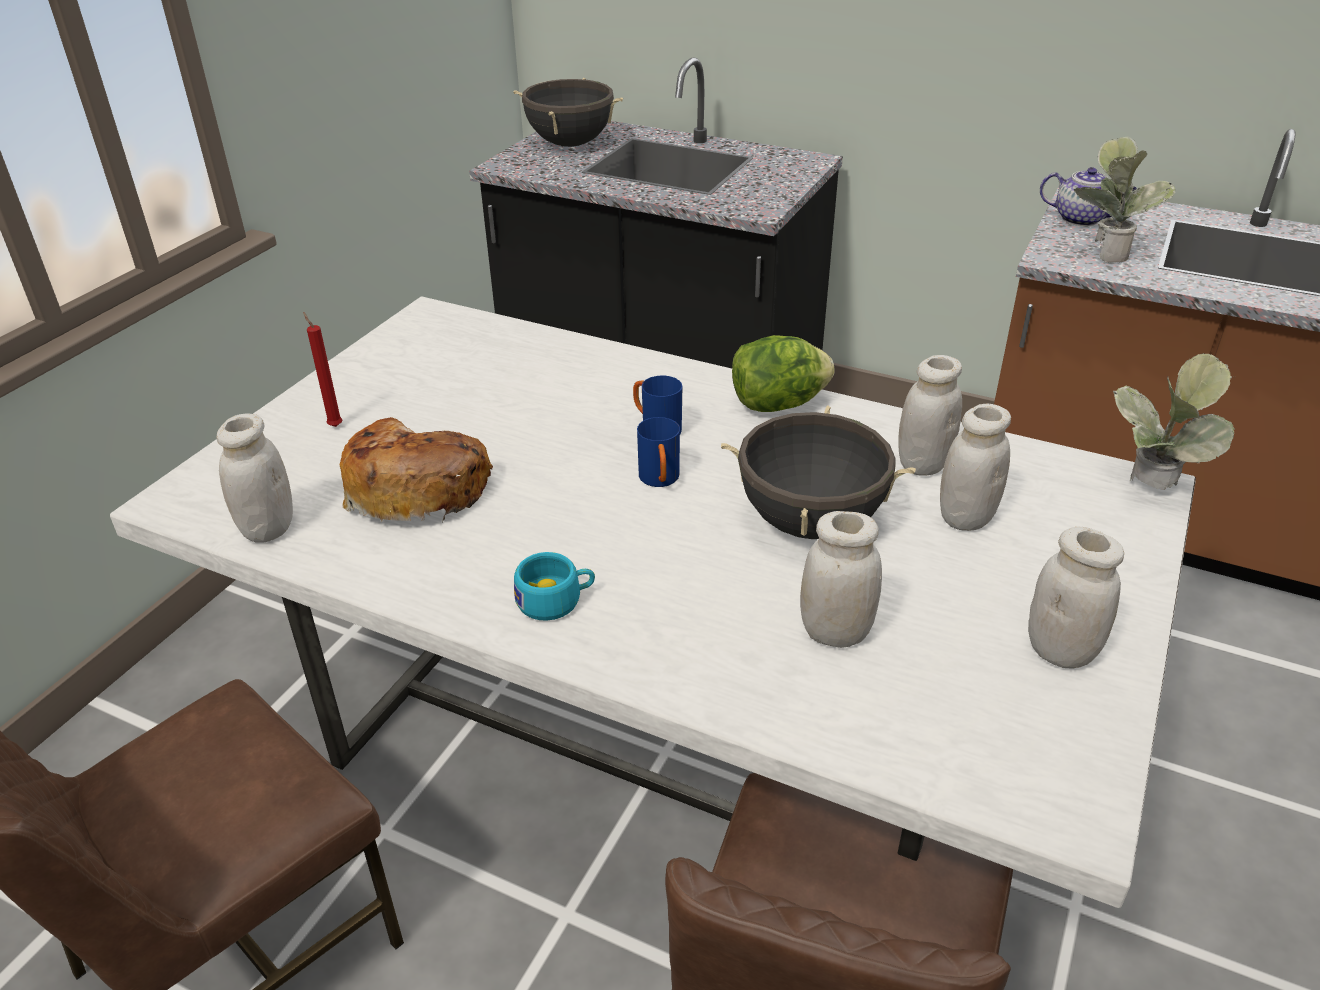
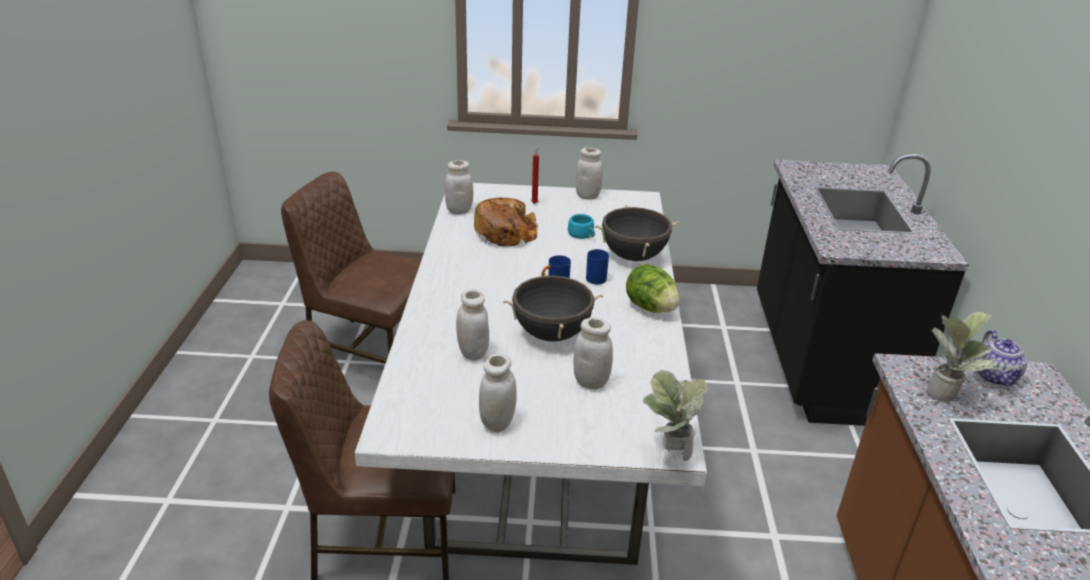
camera: 65 degrees right, 5 degrees down
black cooking pot [513,78,623,147] -> black cooking pot moved to [595,205,679,261]
turquoise cup [514,552,595,621] -> turquoise cup moved to [568,214,595,239]
white jar [898,355,962,476] -> white jar moved to [575,147,603,200]

